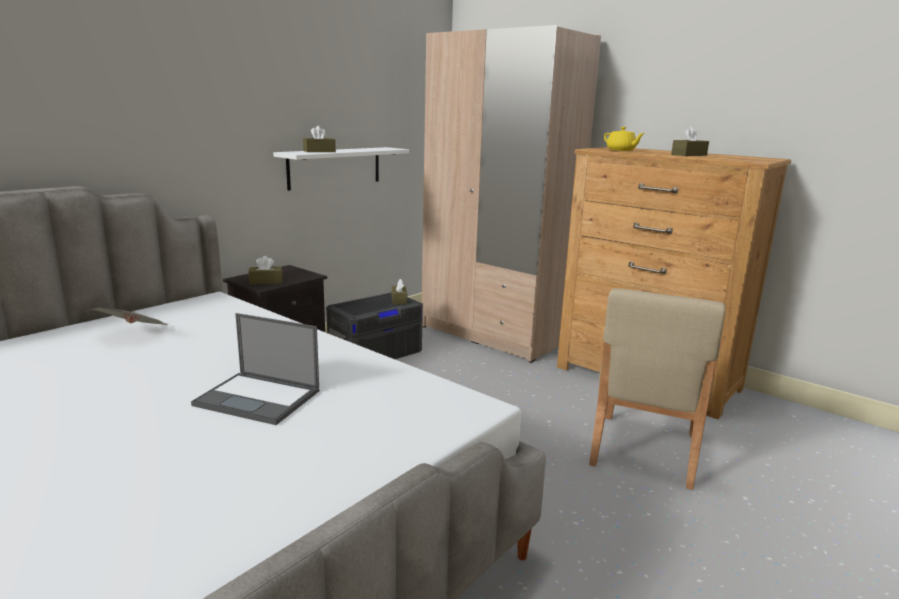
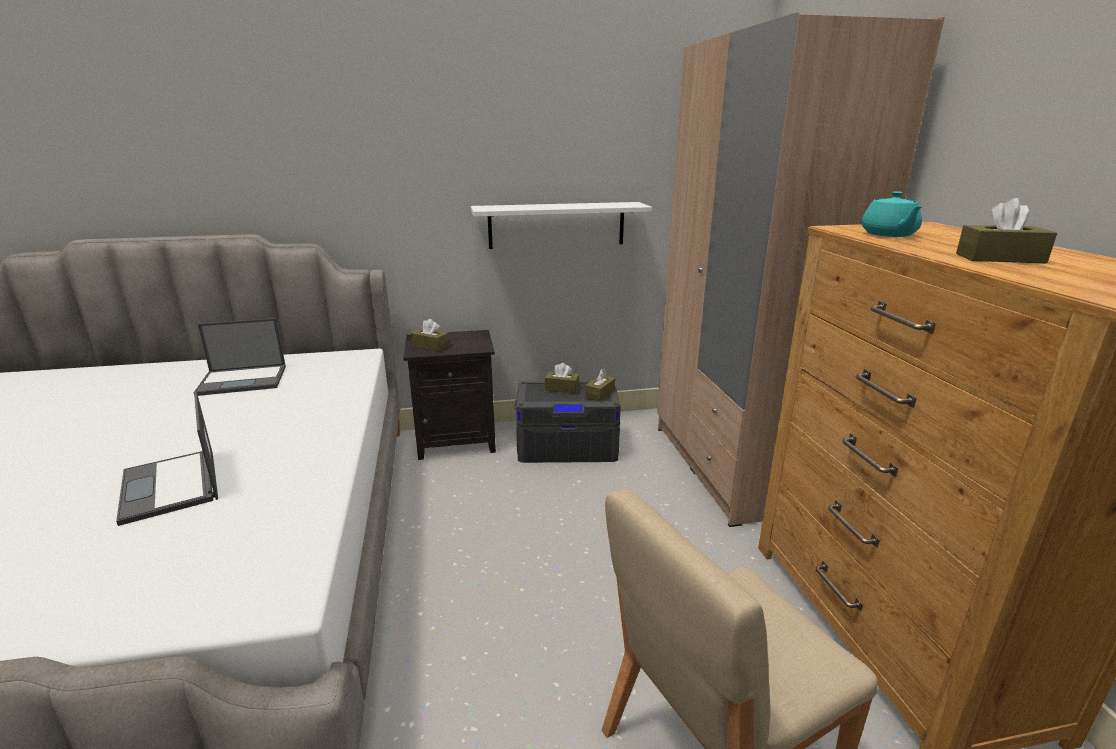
camera: 40 degrees right, 5 degrees up
newspaper [89,308,167,325] -> laptop [196,318,286,396]
brown tissue box [303,126,336,152] -> brown tissue box moved to [545,363,579,393]
yellow teapot [604,127,645,151] -> turquoise teapot [862,191,922,237]

